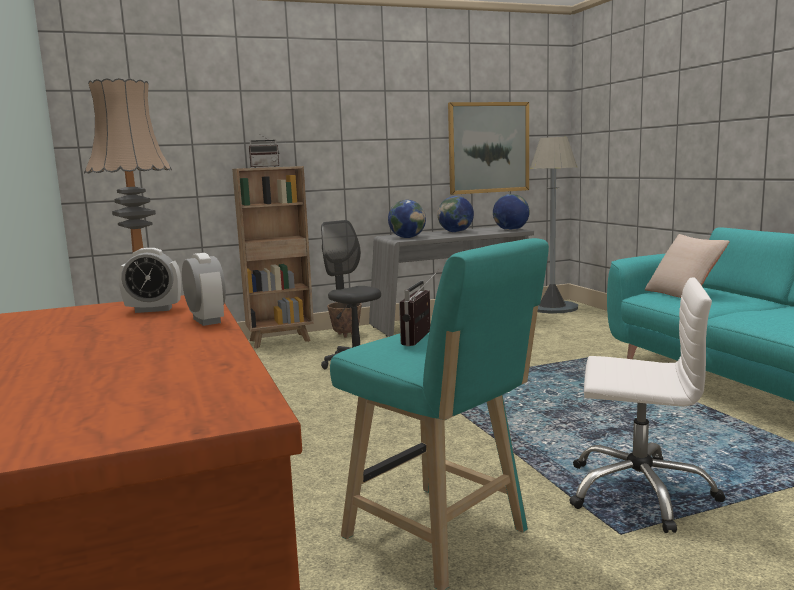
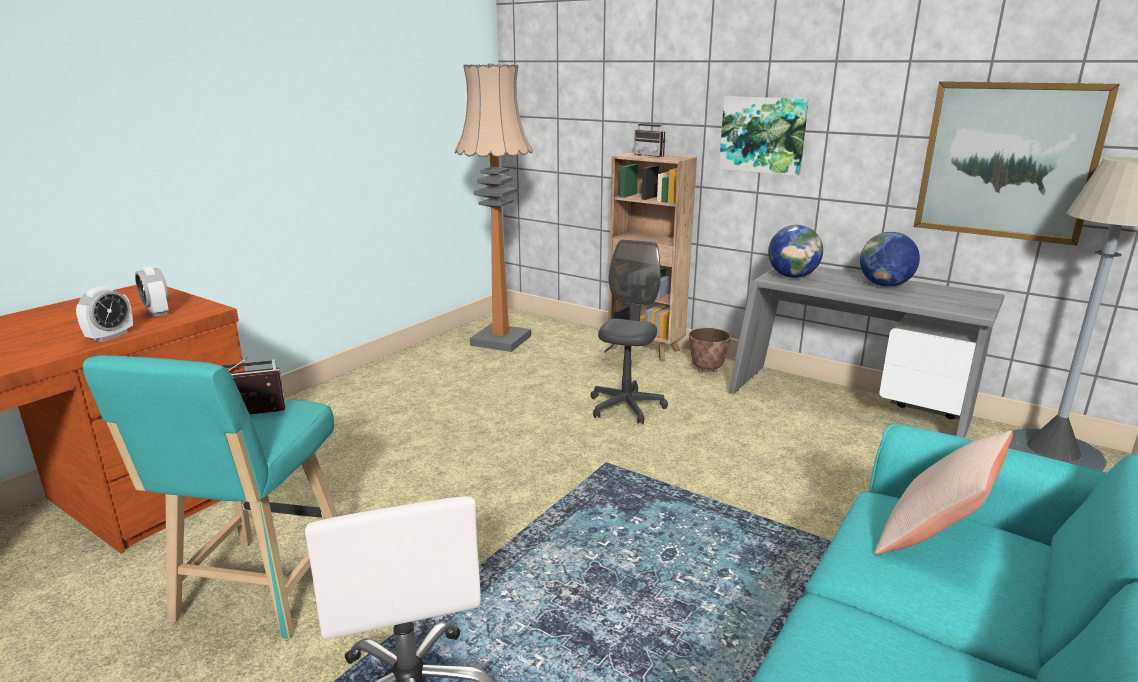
camera: 55 degrees right, 10 degrees up
globe [493,194,530,230] -> none
none -> picture [719,96,809,176]

